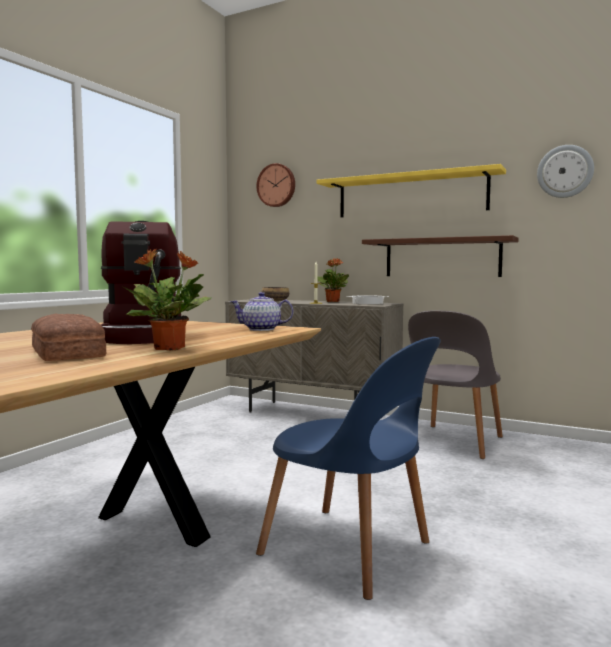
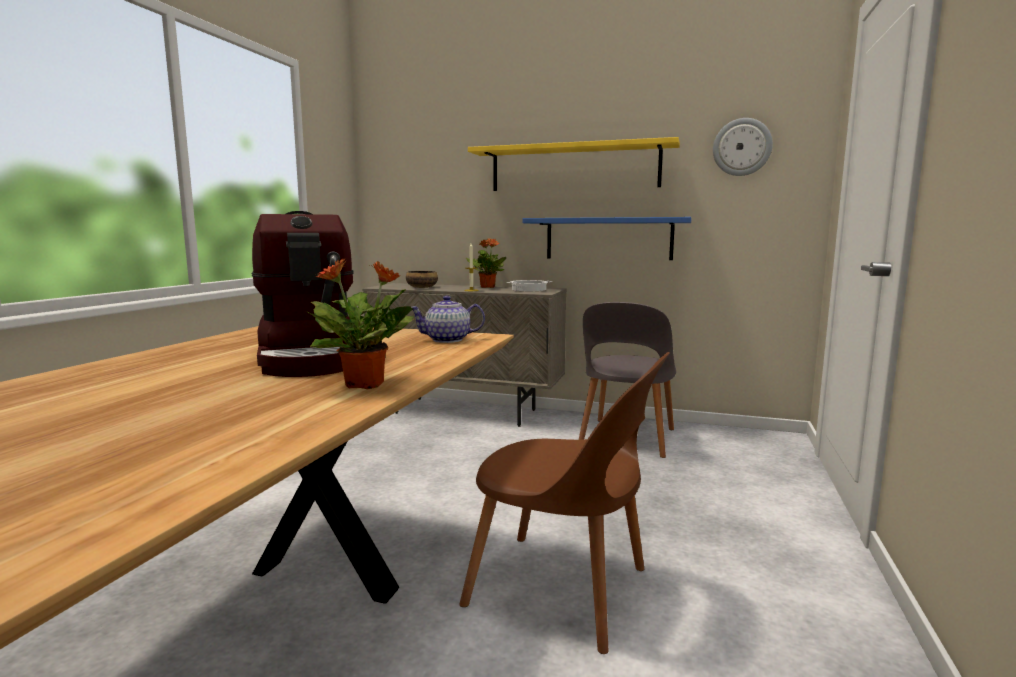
camera: 10 degrees left, 5 degrees up
bread [31,314,106,361] -> none
wall clock [256,163,295,207] -> none
blue chair [256,337,441,600] -> brown chair [459,352,670,654]
brown shelf [362,235,519,277] -> blue shelf [523,217,691,260]

